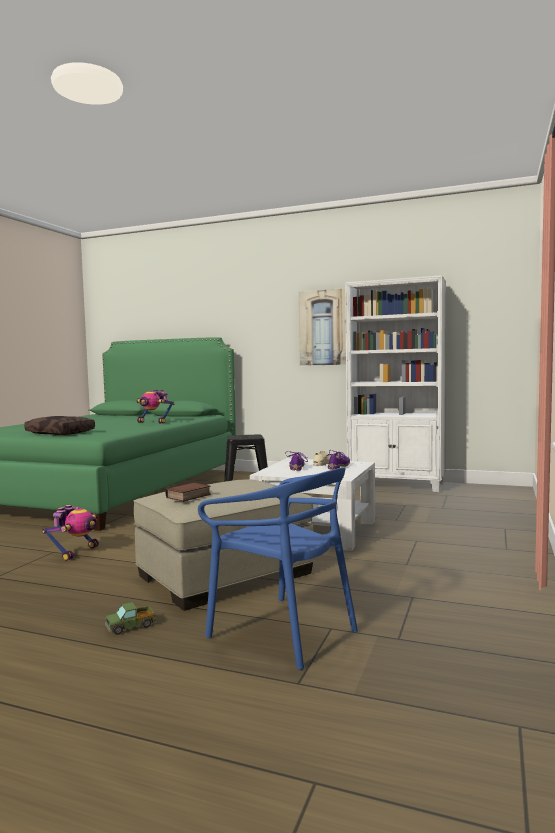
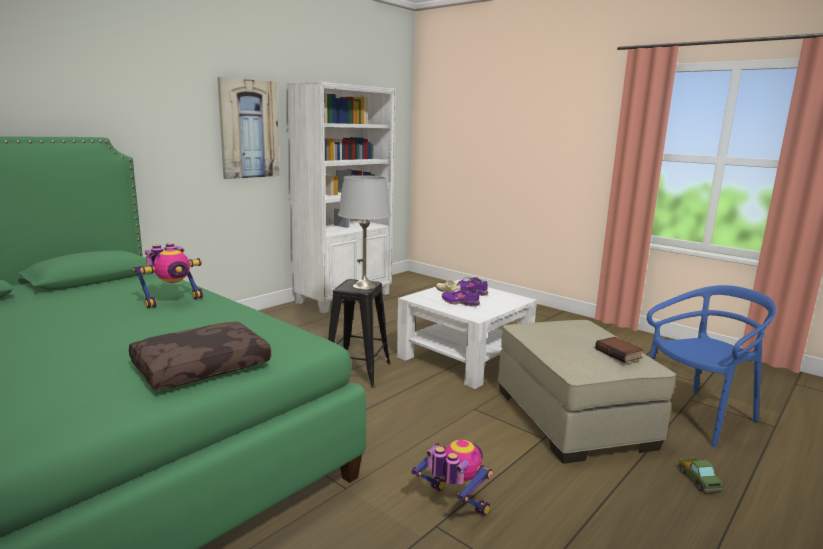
camera: 70 degrees left, 10 degrees up
none -> grey table lamp [338,175,391,290]

